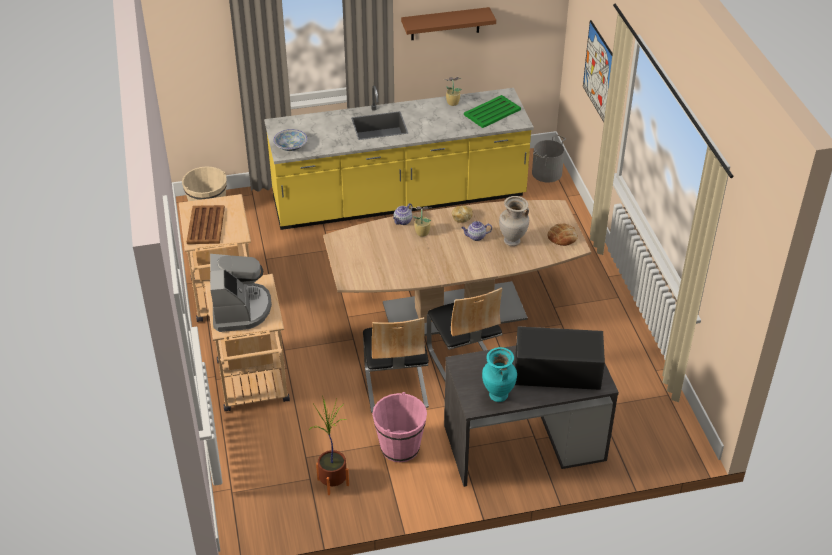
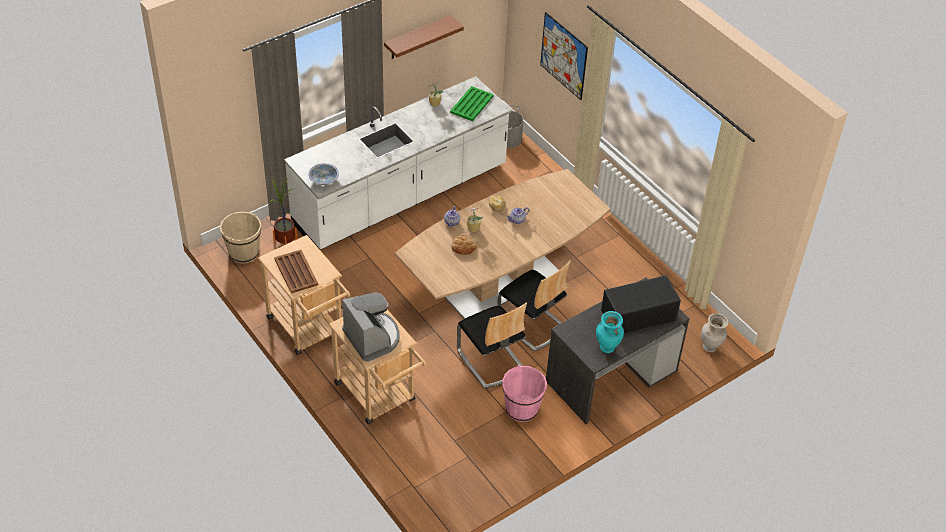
camera: 25 degrees left, 5 degrees up
yellow counter [264,85,534,230] -> white counter [284,76,512,250]
potted plant [309,395,349,495] -> potted plant moved to [270,177,297,245]
beige vase [499,196,529,246] -> beige vase moved to [701,313,728,352]
bread [548,223,578,246] -> bread moved to [451,234,477,255]

